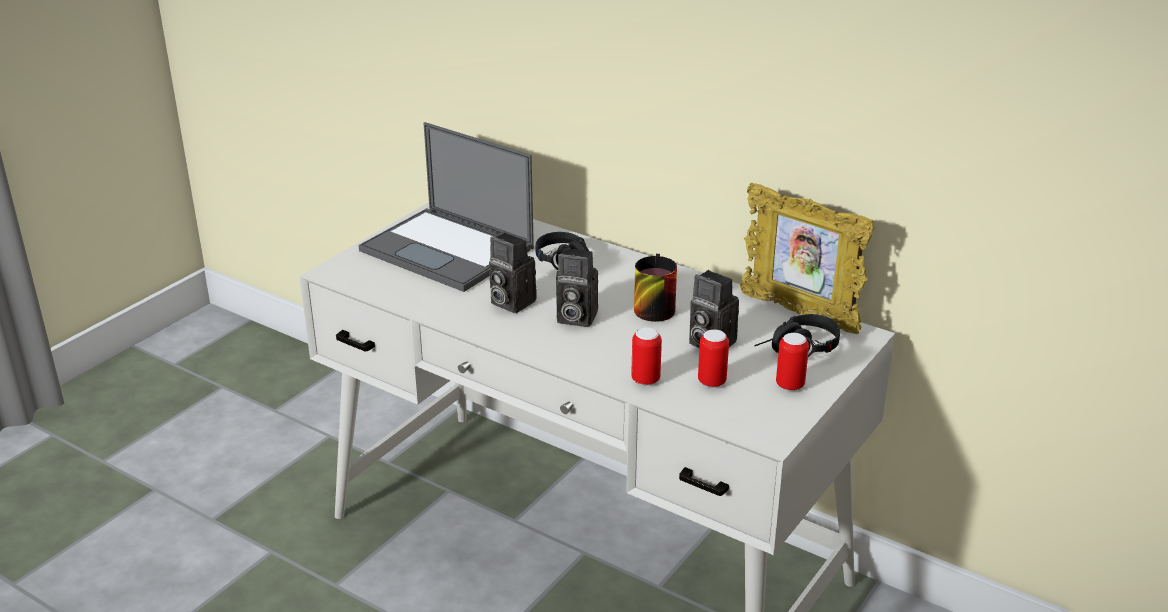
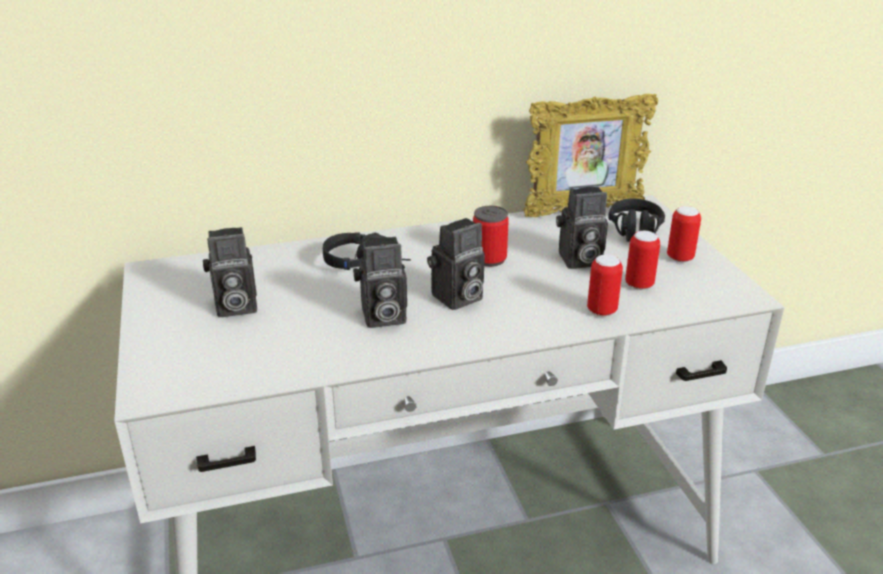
camera: 50 degrees left, 0 degrees up
laptop [358,122,534,292] -> camera [203,227,257,317]
mug [634,254,677,322] -> can [473,206,509,267]

